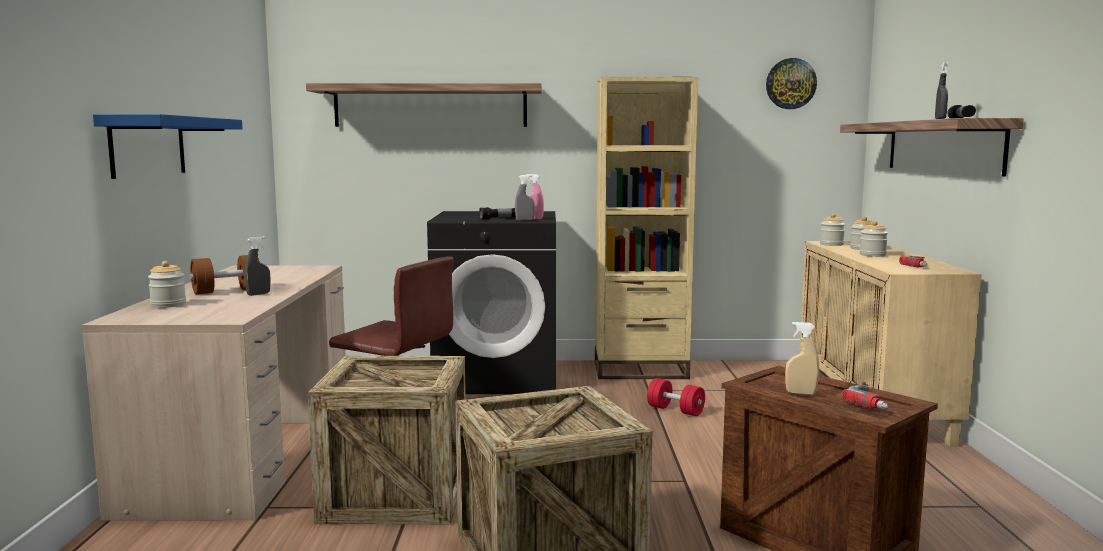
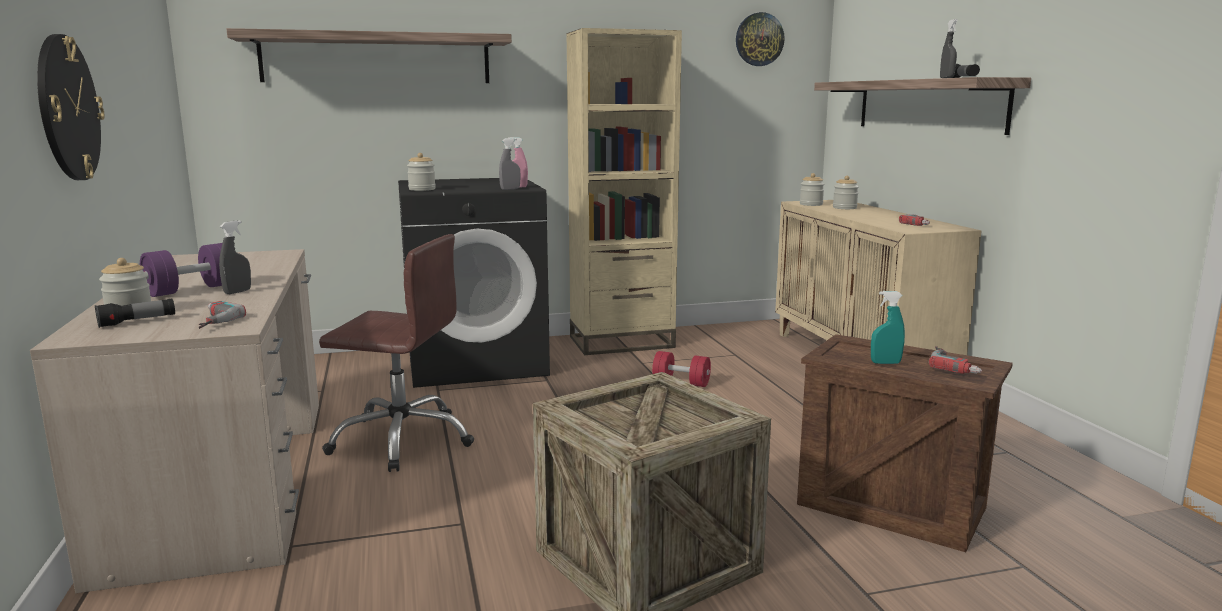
camera: 15 degrees left, 5 degrees up
blue shelf [93,114,242,179] -> wall clock [37,34,105,180]
brown dumbbell [190,255,260,294] -> purple dumbbell [140,243,222,297]
crate [308,356,466,525] -> none
flashlight [479,207,516,220] -> flashlight moved to [95,298,175,328]
beige spray bottle [785,322,819,395] -> turquoise spray bottle [871,291,905,364]
jar [859,221,888,257] -> jar moved to [407,153,436,191]
none -> power drill [199,301,246,329]

